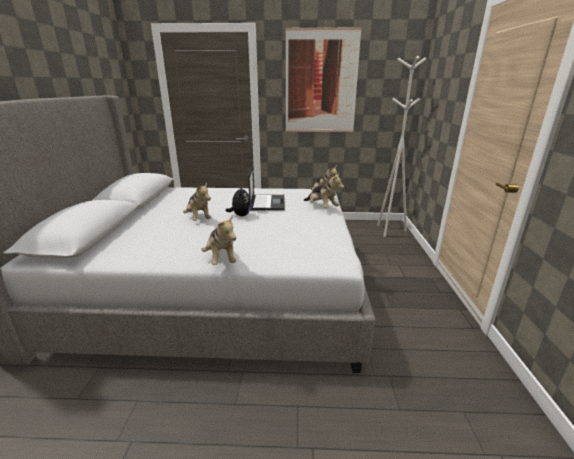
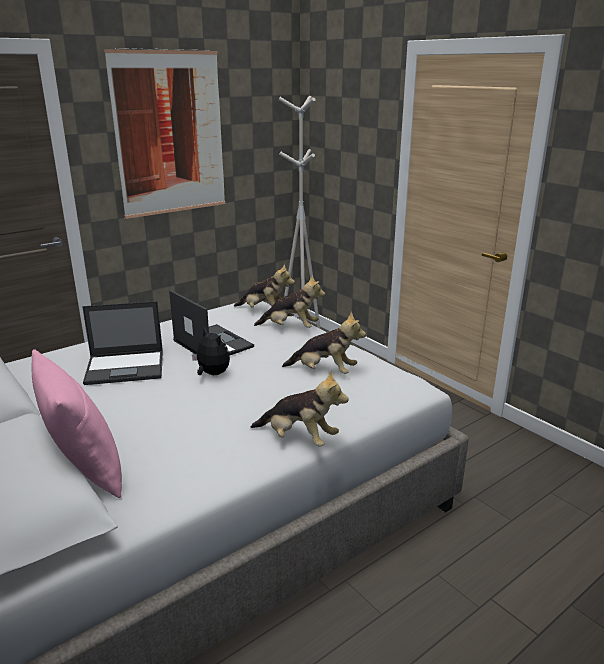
camera: 40 degrees left, 0 degrees up
plush toy [183,183,211,221] -> plush toy moved to [282,312,366,374]
none -> pink pillow [32,349,122,498]
none -> laptop [82,301,163,385]

